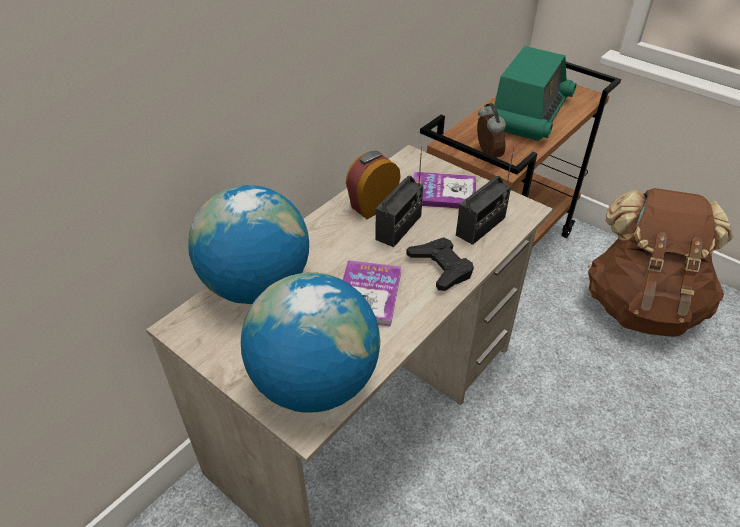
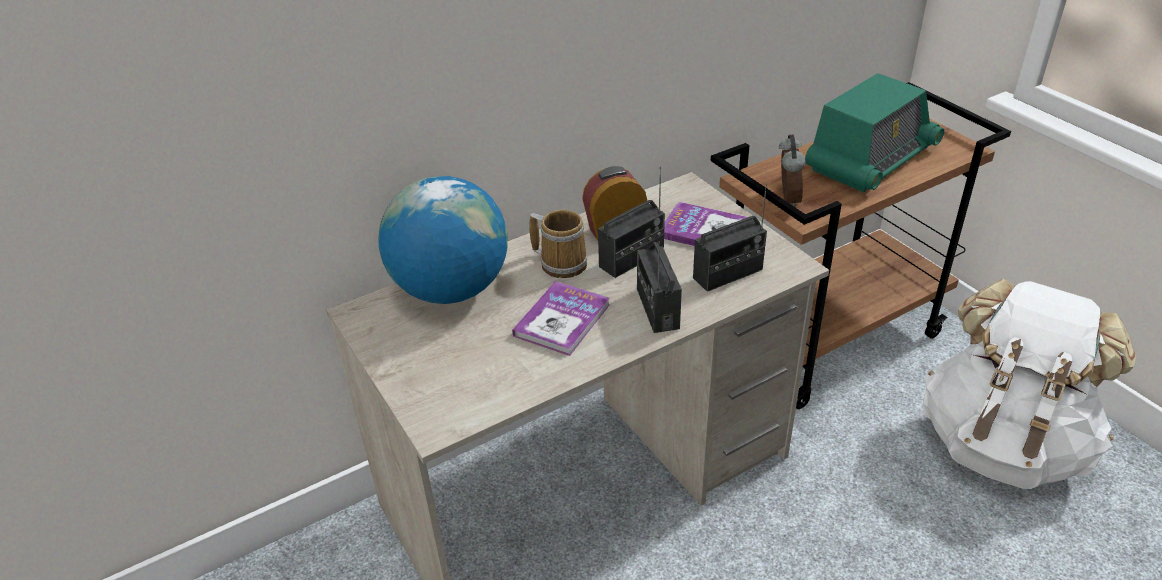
camera: 20 degrees right, 5 degrees down
globe [241,272,380,413] -> none
black game controller [406,237,474,291] -> radio [637,242,682,333]
brown backpack [588,188,733,337] -> white backpack [923,279,1136,489]
none -> mug [529,210,587,278]

